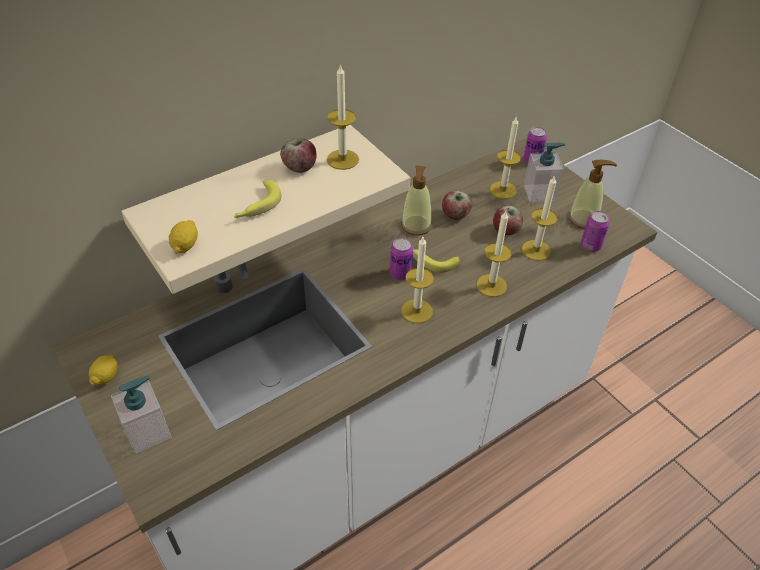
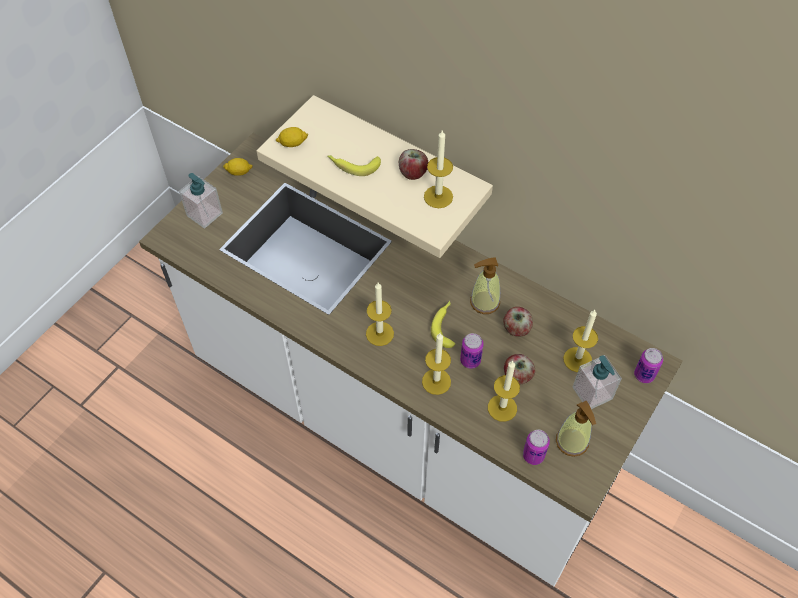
camera: 70 degrees right, 10 degrees up
can [390,238,413,280] -> can moved to [460,333,484,369]

